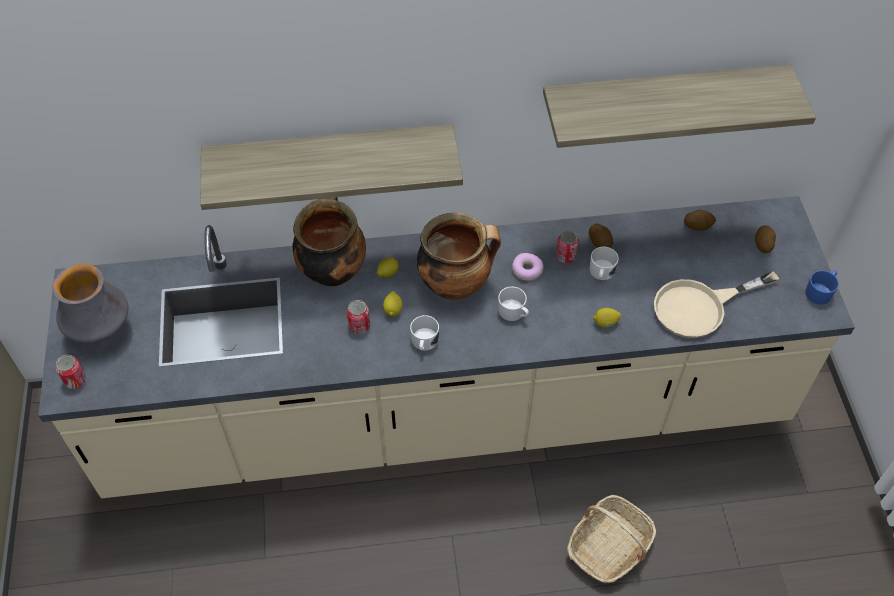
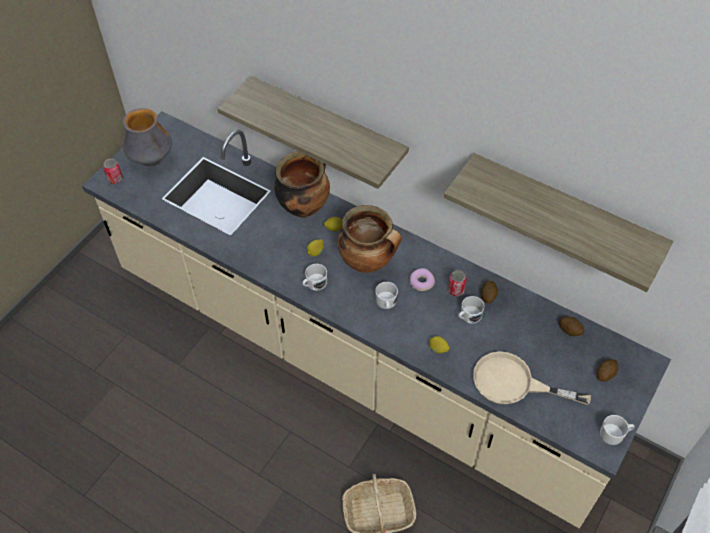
camera: 40 degrees right, 0 degrees up
can [347,300,370,334] -> none
blue mug [805,270,839,305] -> white mug [600,415,634,445]

